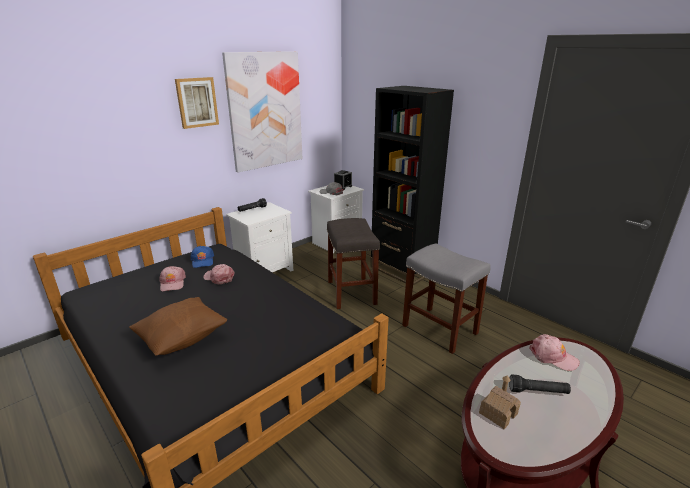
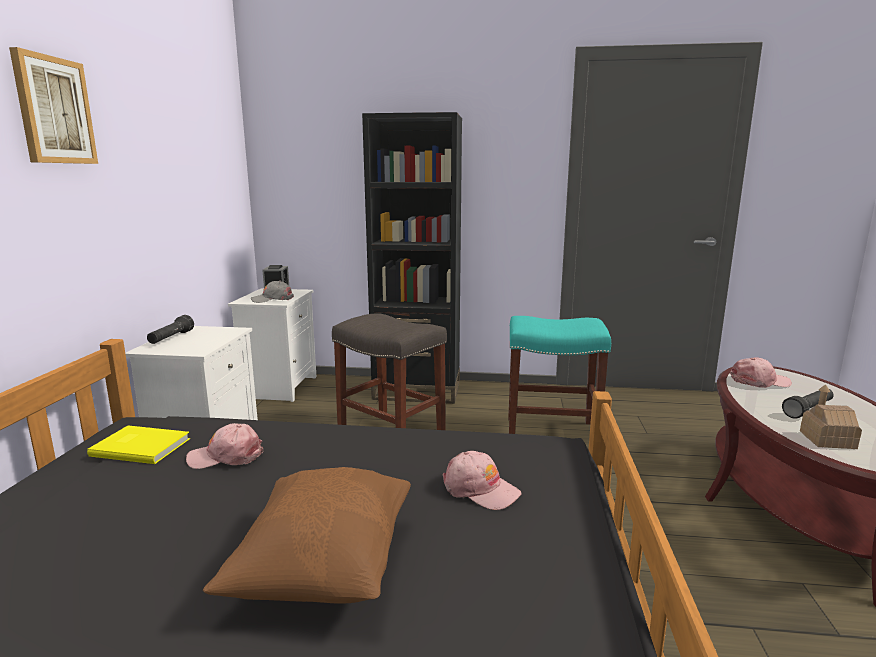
camera: 40 degrees left, 10 degrees down
pink cap [159,266,186,291] -> pink cap moved to [443,451,522,510]
blue cap [190,246,214,268] -> yellow book [87,425,190,464]
picture [222,51,302,173] -> none
grey stool [402,243,491,354] -> turquoise stool [508,316,611,434]

